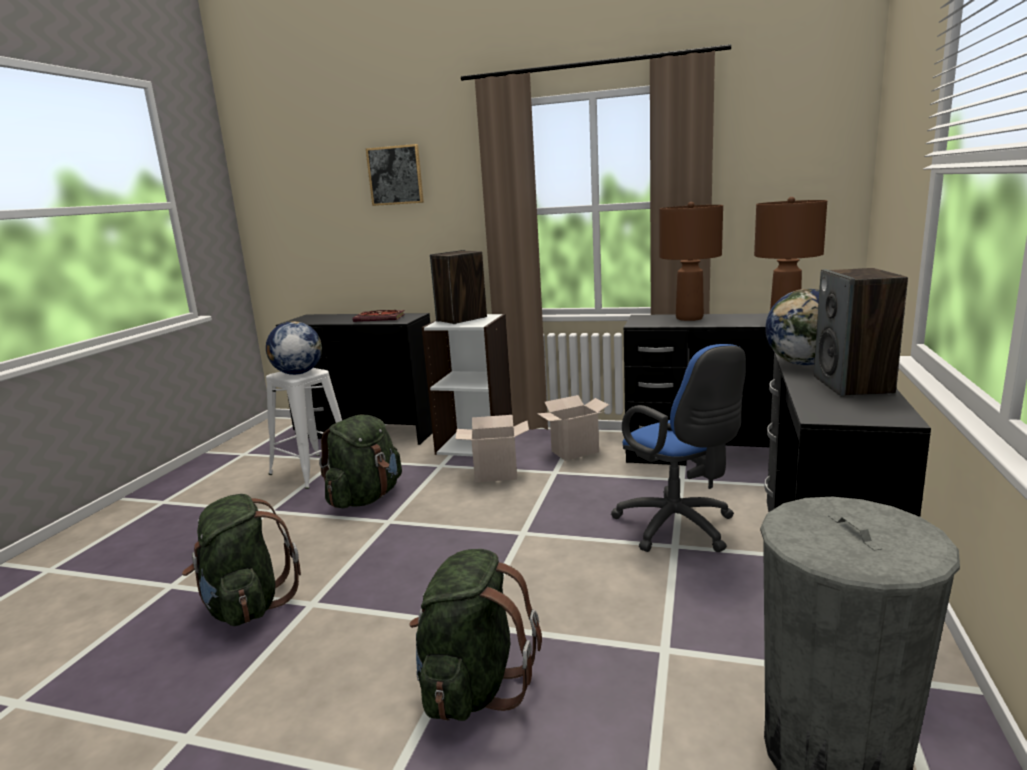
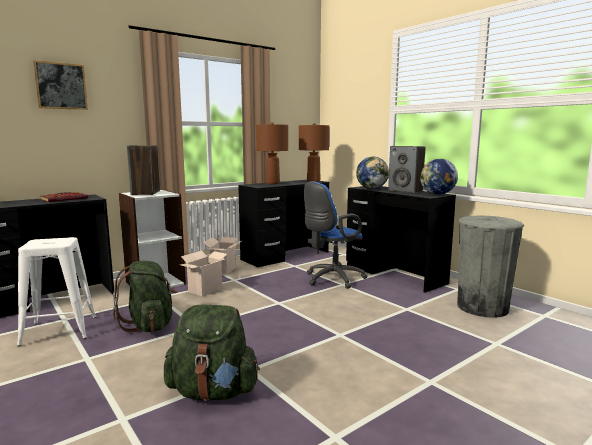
camera: 55 degrees left, 5 degrees down
globe [266,321,322,375] -> globe moved to [420,159,458,195]
green backpack [409,549,542,721] -> none
blue office chair [611,344,746,552] -> blue office chair turned 135 degrees clockwise [304,181,368,289]

